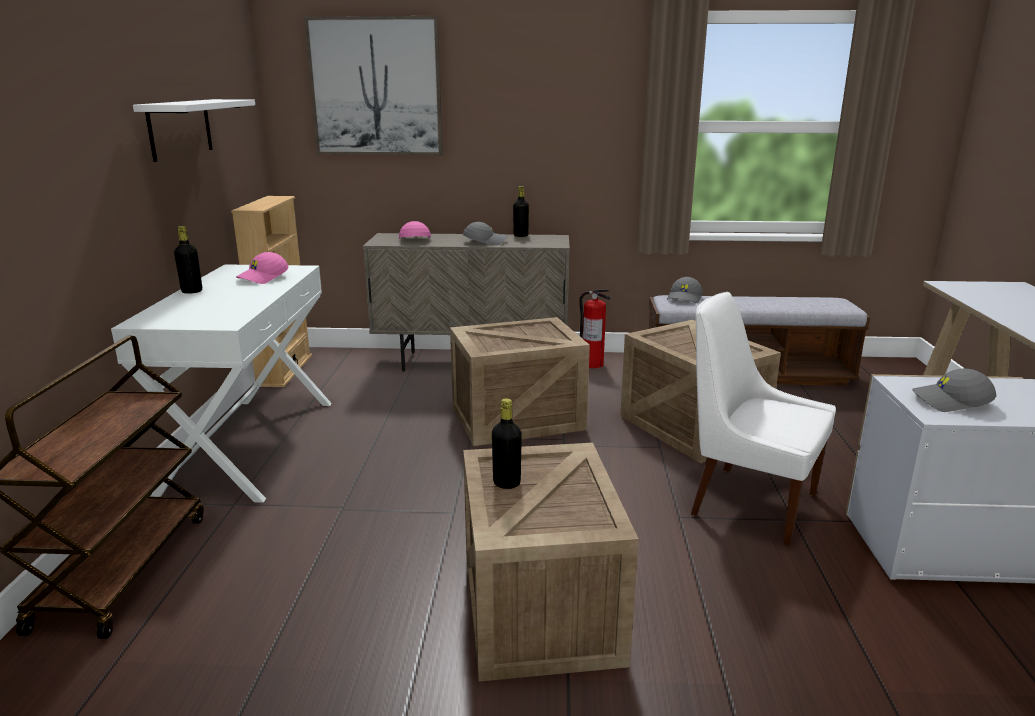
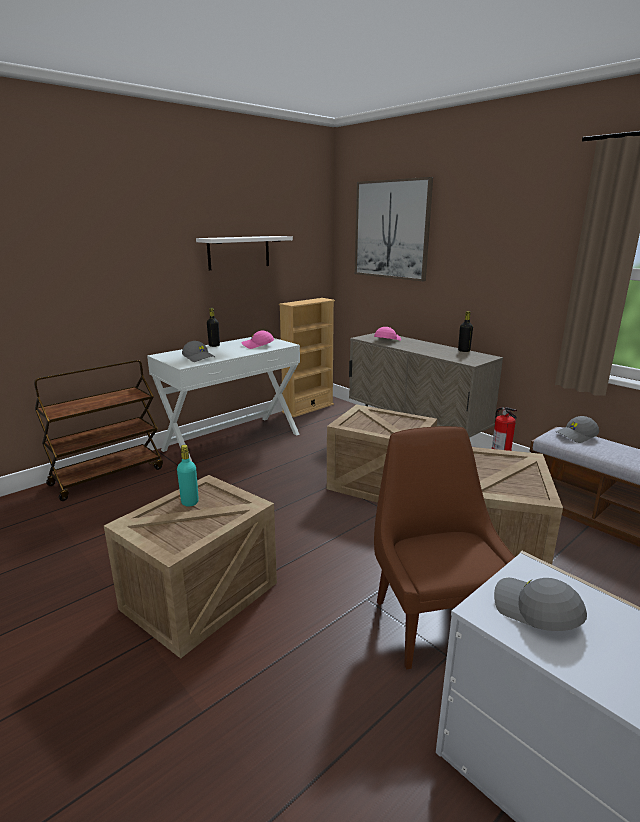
camera: 45 degrees right, 0 degrees up
grey cap [463,222,507,245] -> grey cap moved to [182,341,215,362]
black bottle [492,398,522,489] -> turquoise bottle [177,445,199,507]
white chair [691,292,836,546] -> brown chair [374,426,515,669]

